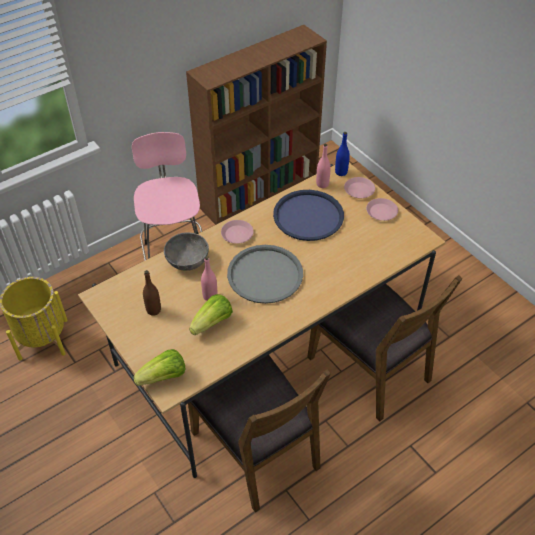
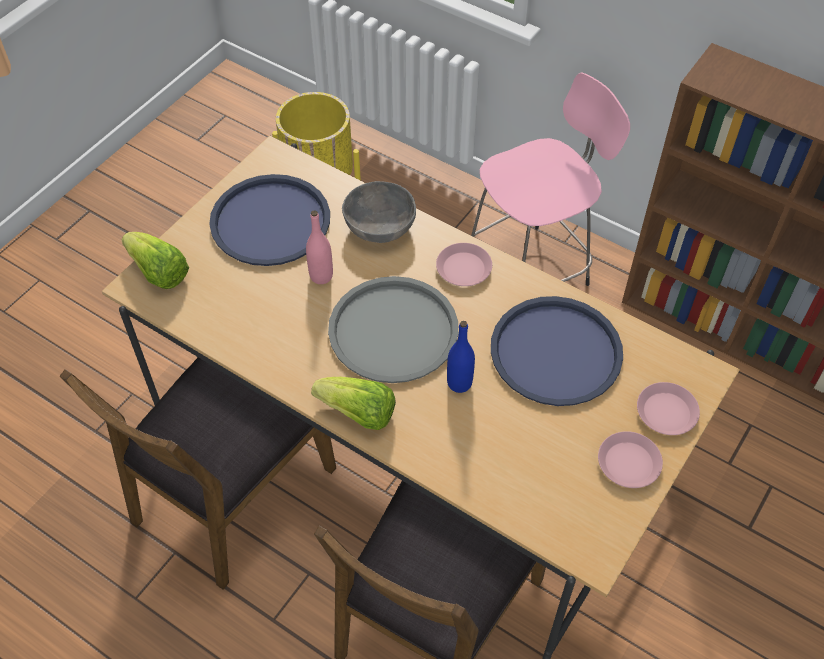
camera: 70 degrees right, 5 degrees up
brown bottle [143,270,161,316] -> blue tray [209,174,330,266]
lettuce [189,294,233,335] -> lettuce moved to [311,377,396,430]
pink bottle [316,144,331,188] -> none
blue bottle [335,132,350,176] -> blue bottle moved to [447,321,475,393]

